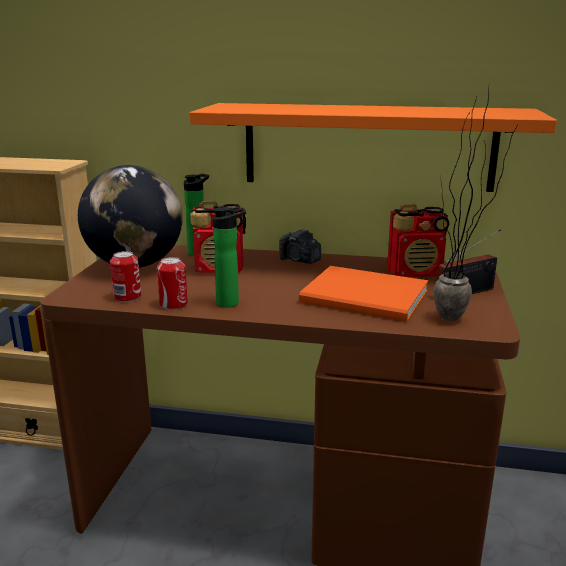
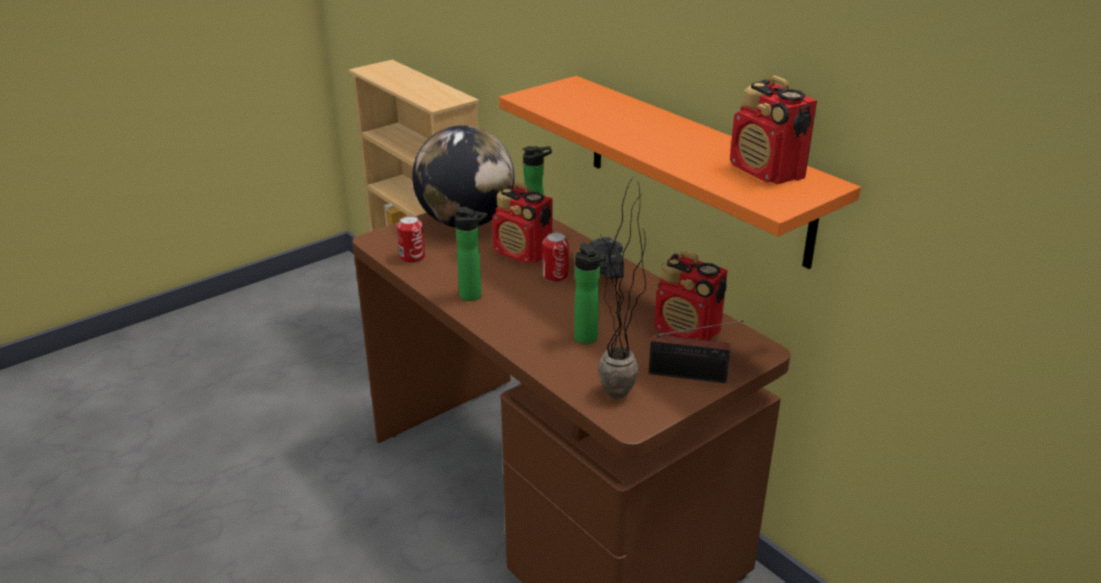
camera: 40 degrees right, 10 degrees up
can [157,257,188,310] -> can moved to [543,233,569,282]
orange book [299,266,428,321] -> bottle [574,243,605,344]
none -> radio [730,75,817,184]

